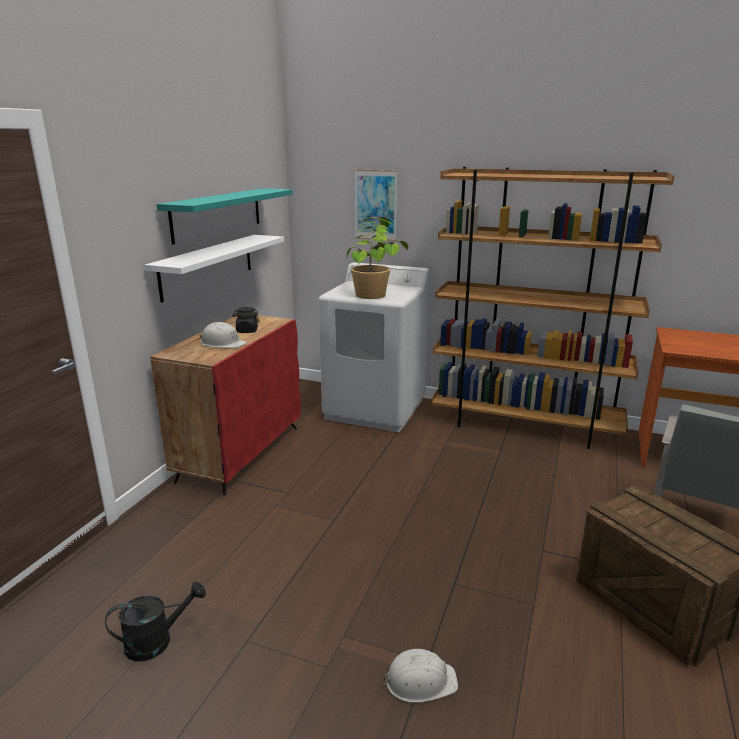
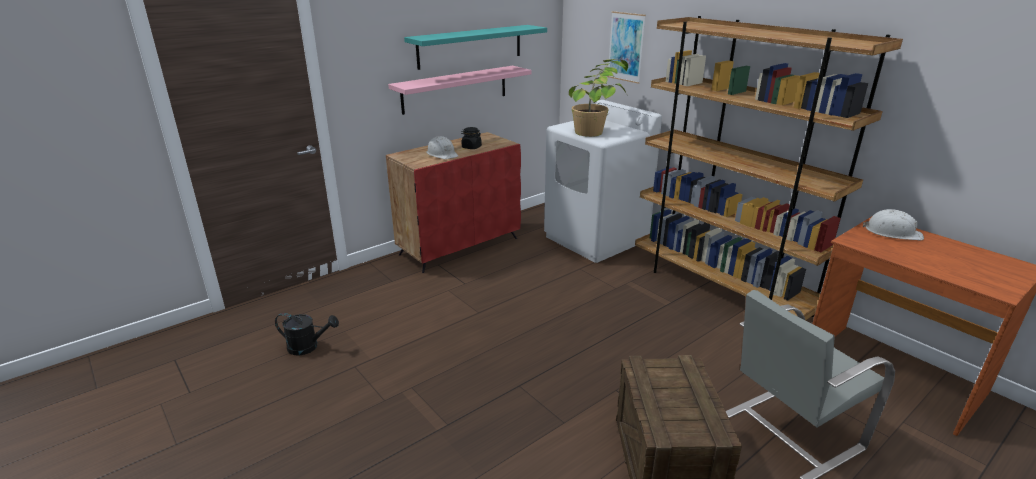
camera: 30 degrees right, 5 degrees up
white shelf [144,235,284,303] -> pink shelf [388,66,532,115]
white hard hat [381,649,458,703] -> white hard hat moved to [863,209,924,241]

